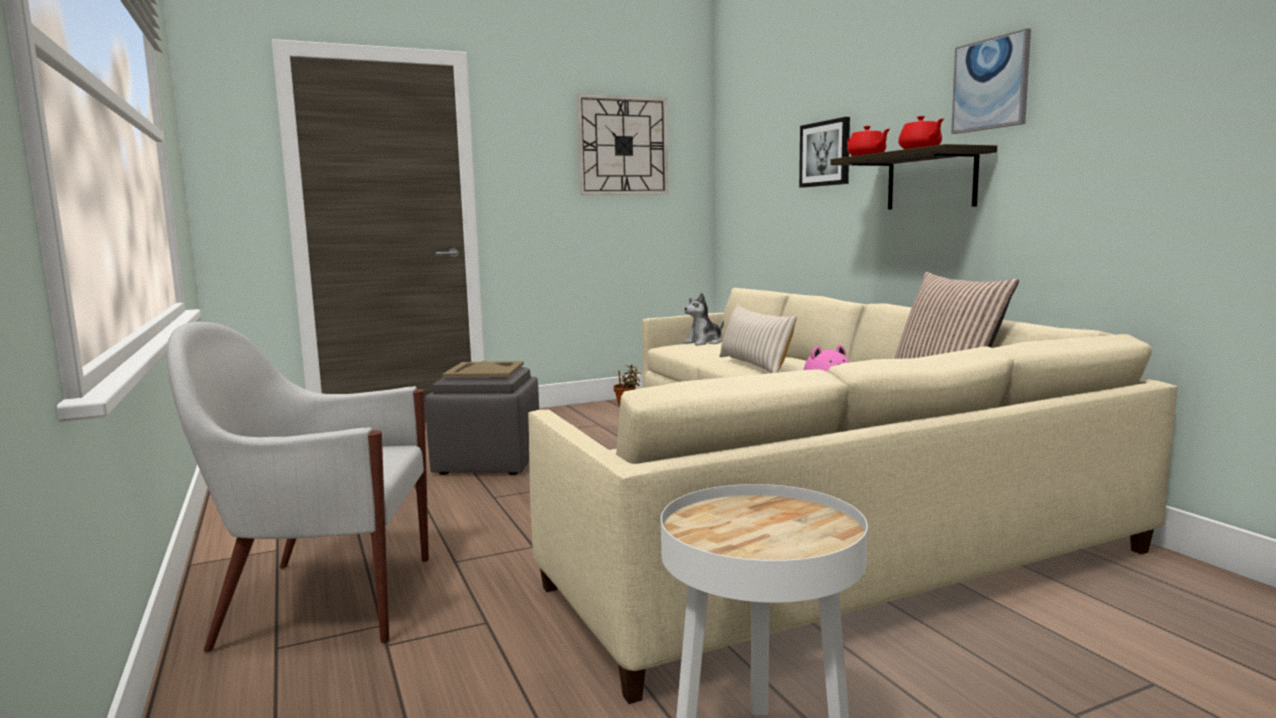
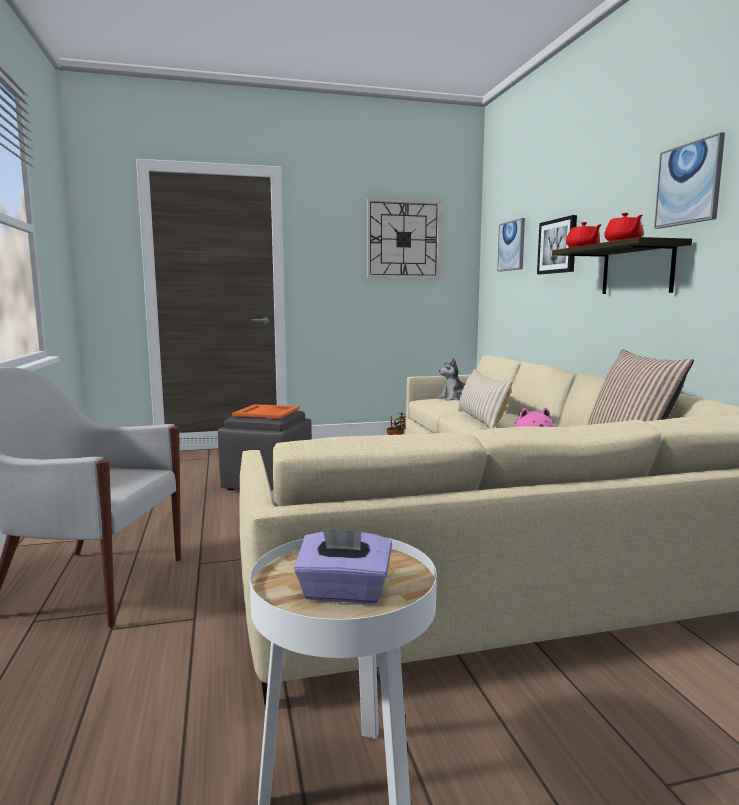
camera: 10 degrees right, 0 degrees up
beige tray [442,361,524,377] -> orange tray [232,404,300,418]
none -> purple tissue box [294,528,392,604]
none -> picture [497,218,525,272]

